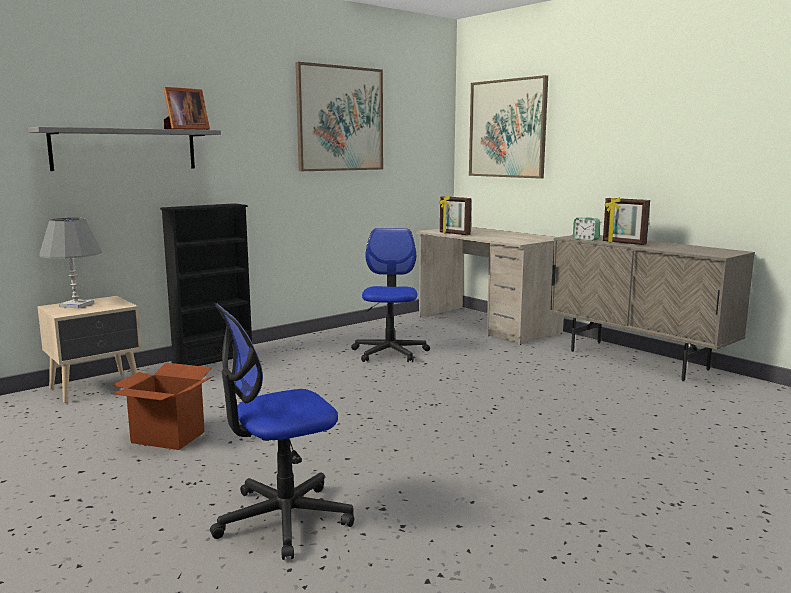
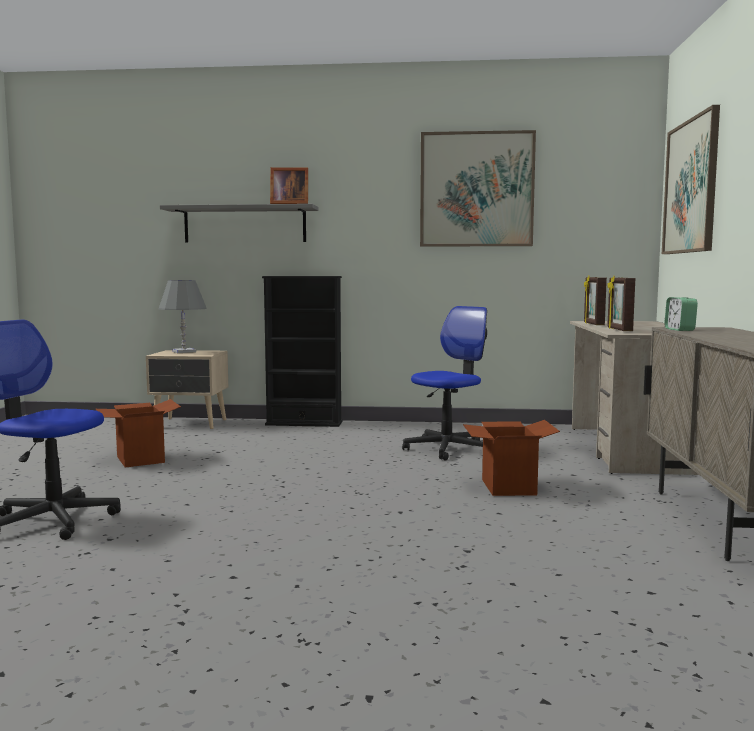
camera: 45 degrees right, 5 degrees down
picture frame [603,197,650,245] -> picture frame moved to [607,276,635,331]
none -> cardboard box [463,420,560,496]

